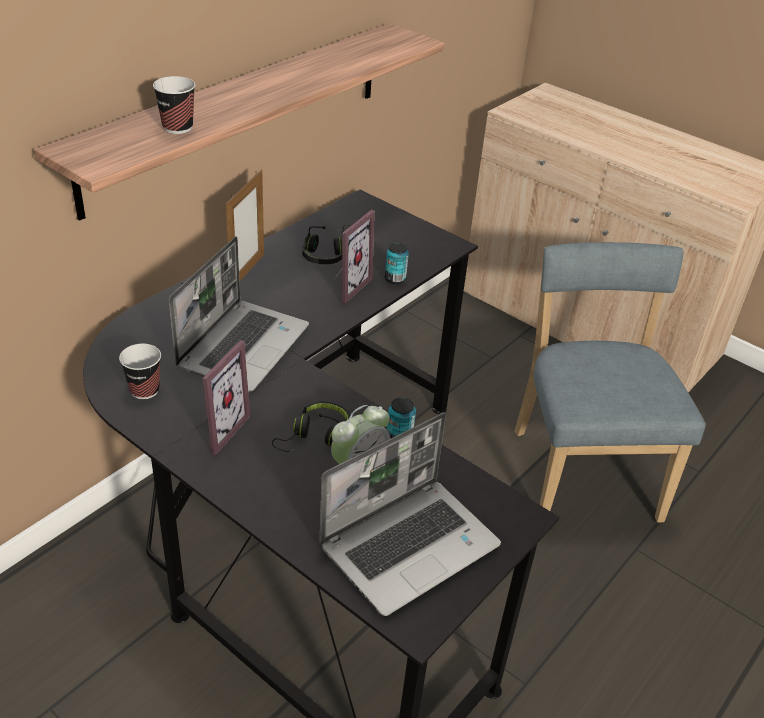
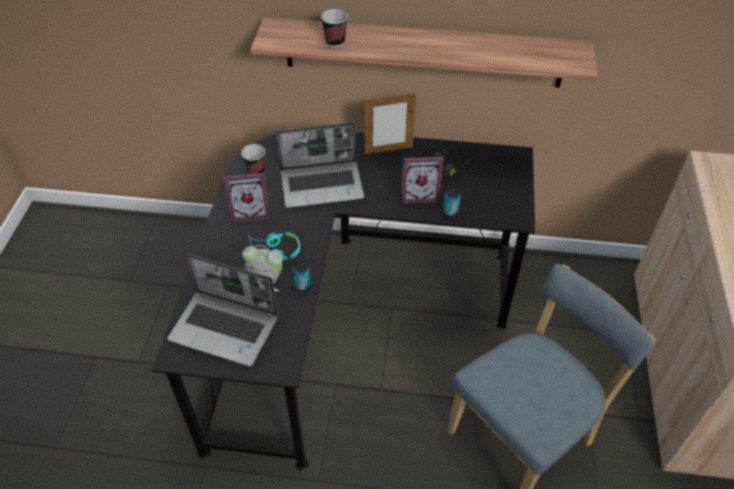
camera: 60 degrees right, 10 degrees up
black headphones [272,401,351,452] -> turquoise headphones [249,232,300,261]

